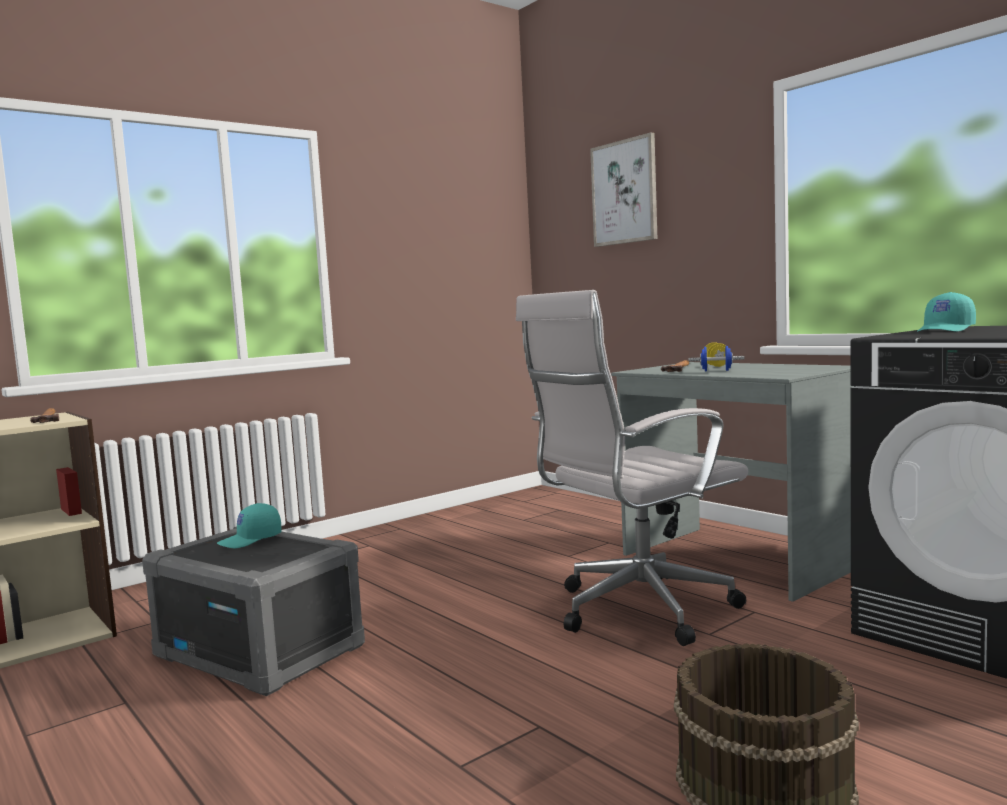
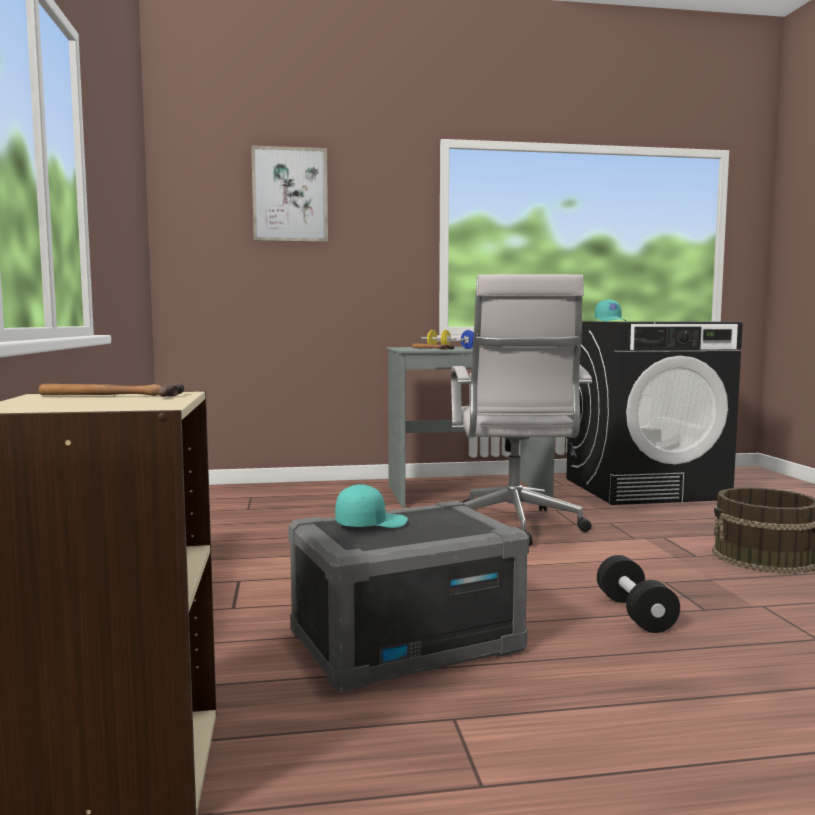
camera: 60 degrees left, 0 degrees up
turquoise cap [217,503,282,548] -> turquoise cap turned 105 degrees counterclockwise [335,484,408,528]
none -> black dumbbell [597,555,680,633]

